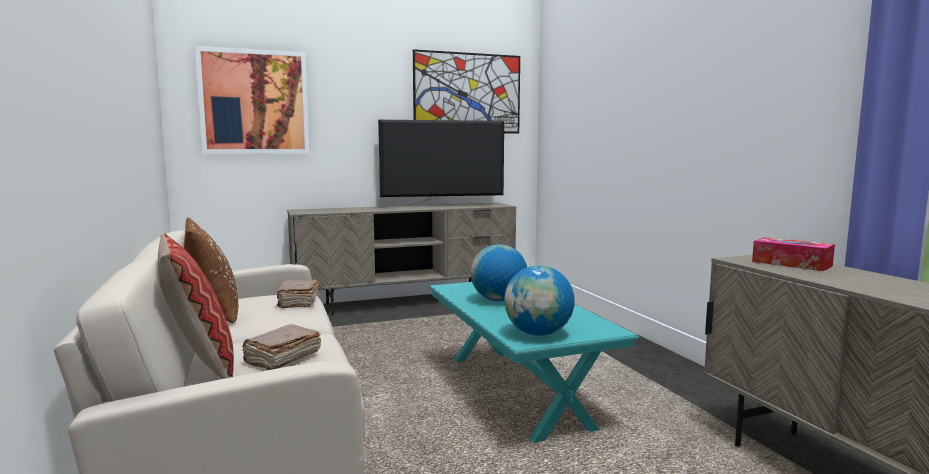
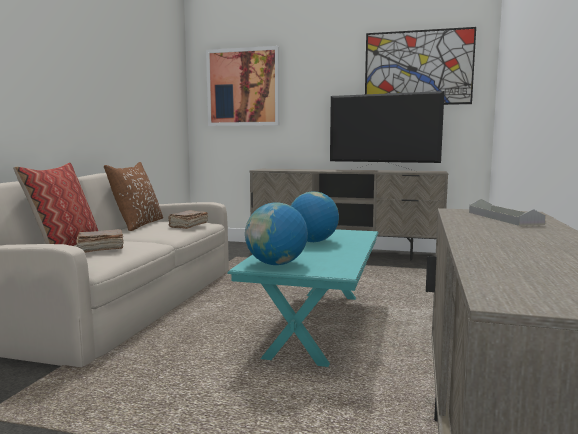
camera: 35 degrees right, 0 degrees up
tissue box [752,237,835,271] -> grey tray [469,199,546,226]

